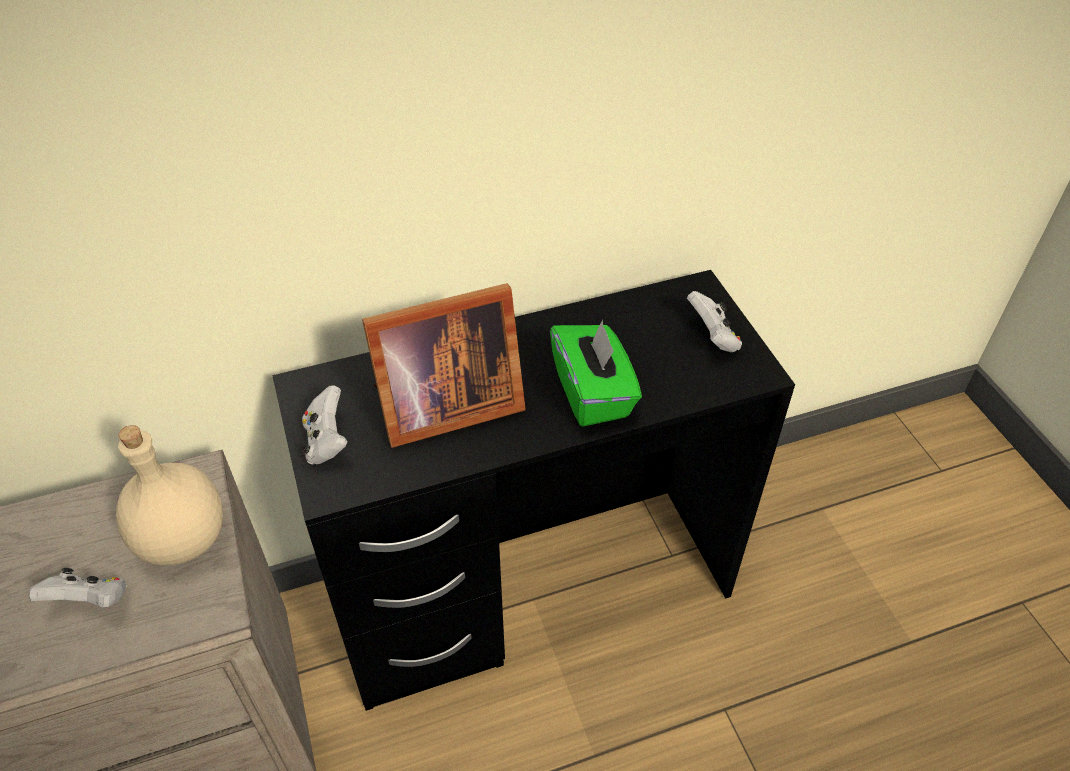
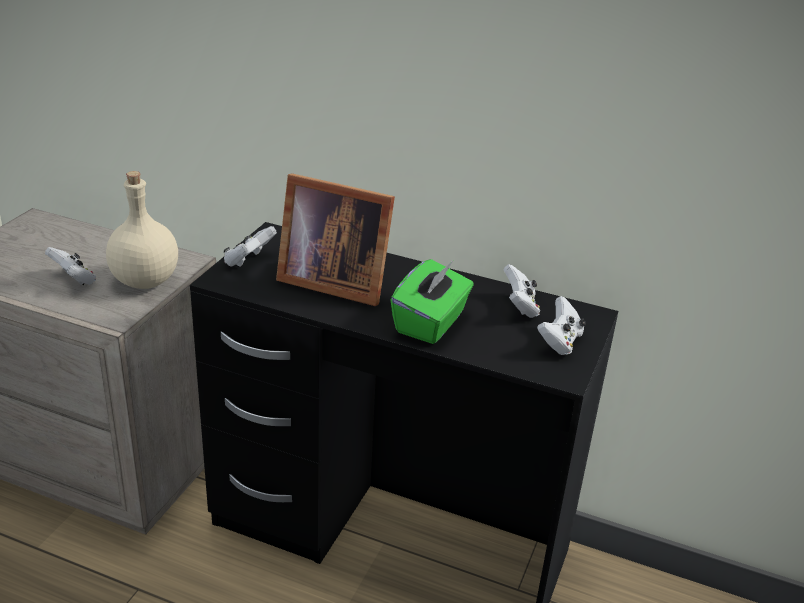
camera: 40 degrees right, 15 degrees down
none -> white game controller [504,264,540,318]

